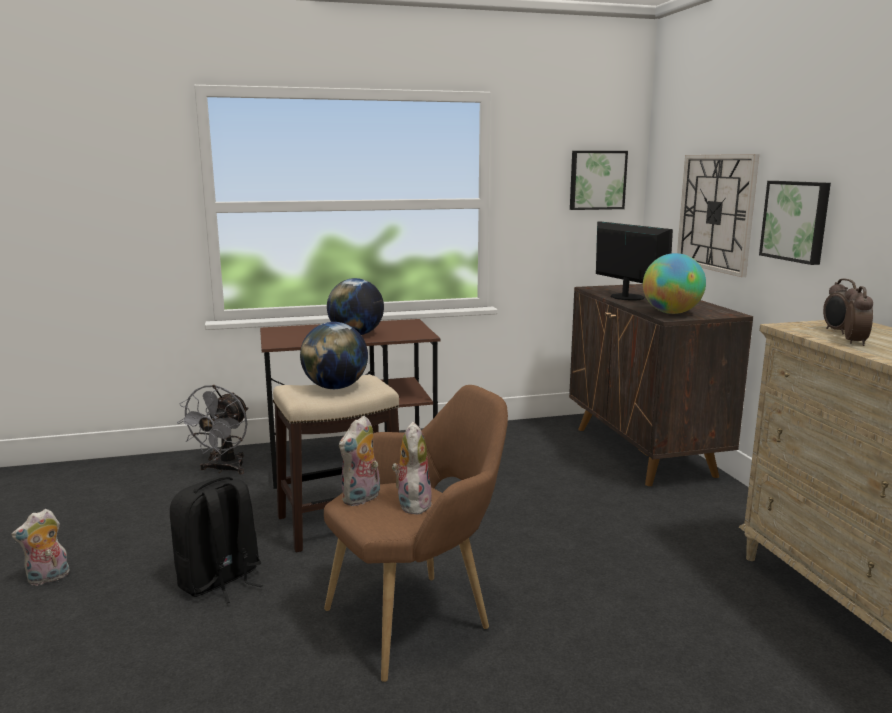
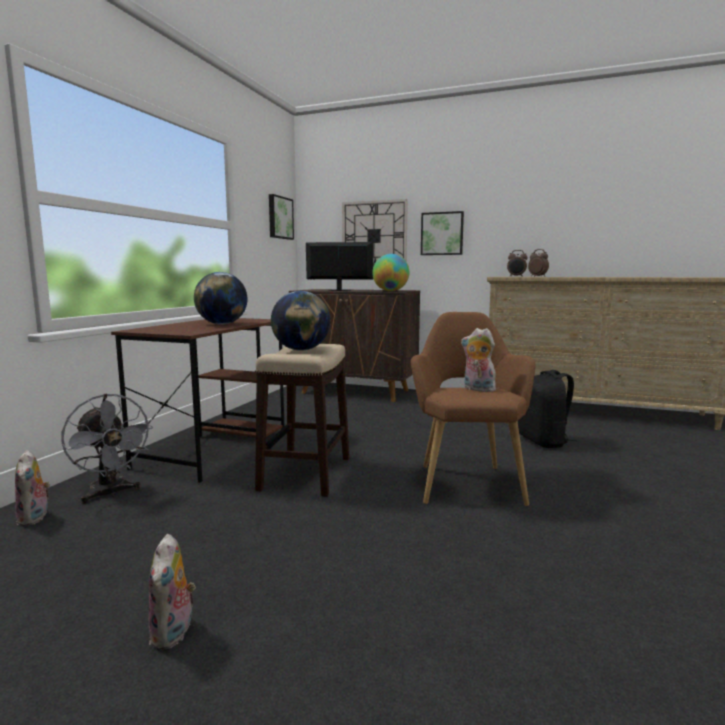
camera: 55 degrees left, 5 degrees down
black backpack [170,476,263,603] -> black backpack moved to [518,370,576,448]
plush toy [339,415,380,506] -> plush toy moved to [15,450,50,526]

